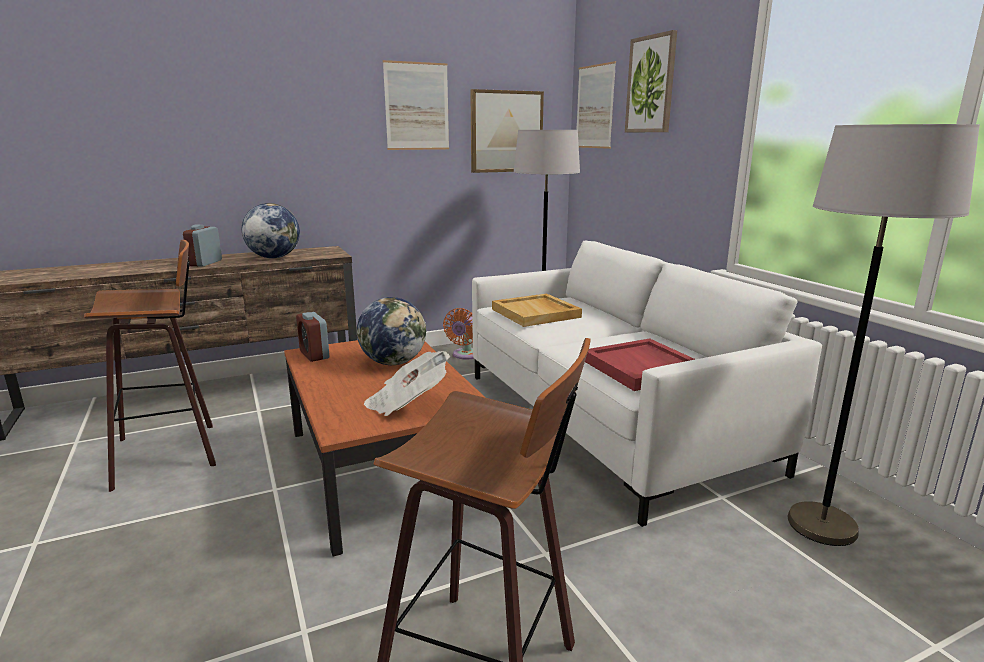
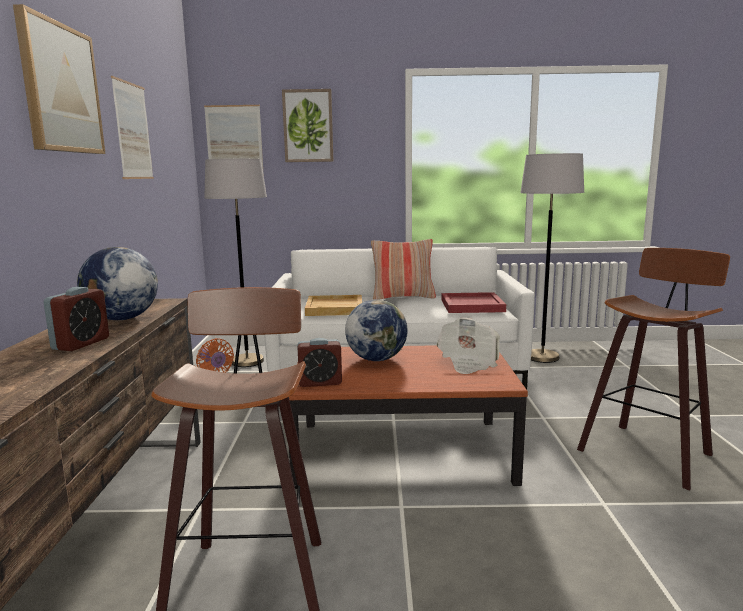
camera: 65 degrees left, 5 degrees down
alarm clock [183,225,222,267] -> alarm clock turned 105 degrees counterclockwise [43,287,109,351]
picture [470,89,544,173] -> picture moved to [13,4,105,154]
none -> pillow [371,239,436,300]

